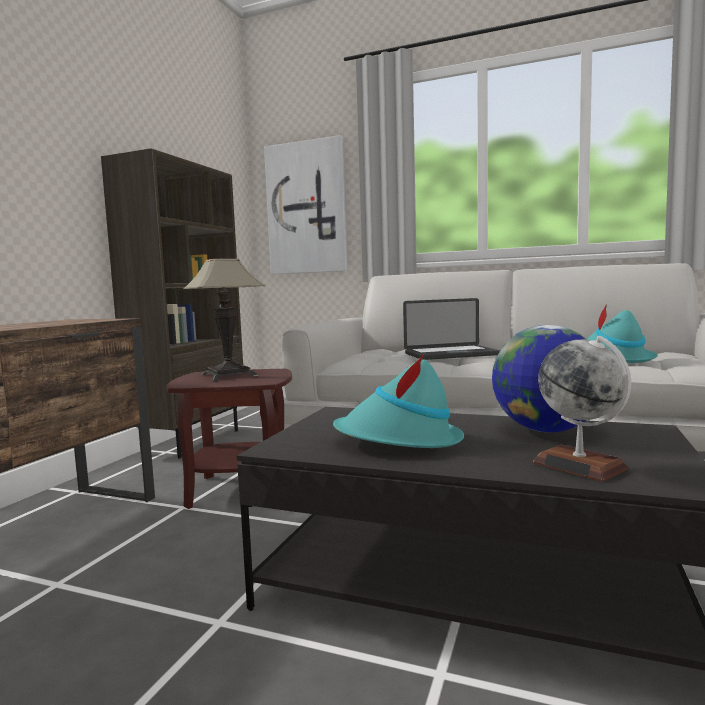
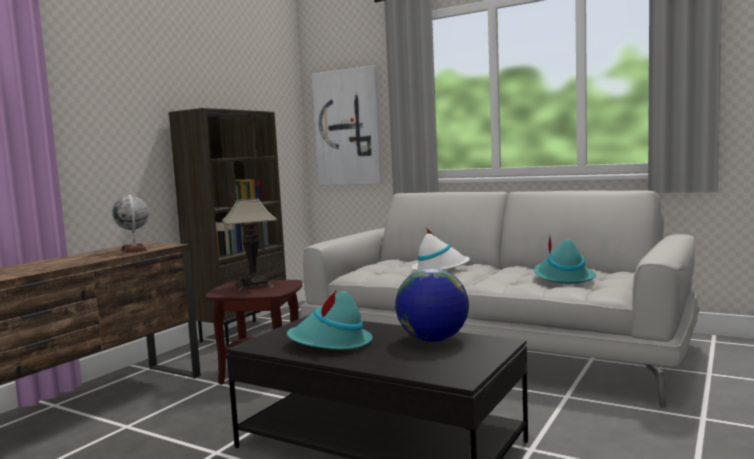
camera: 10 degrees right, 0 degrees up
laptop [403,298,500,360] -> white hat [412,228,470,271]
globe [533,336,631,482] -> globe moved to [112,194,149,253]

